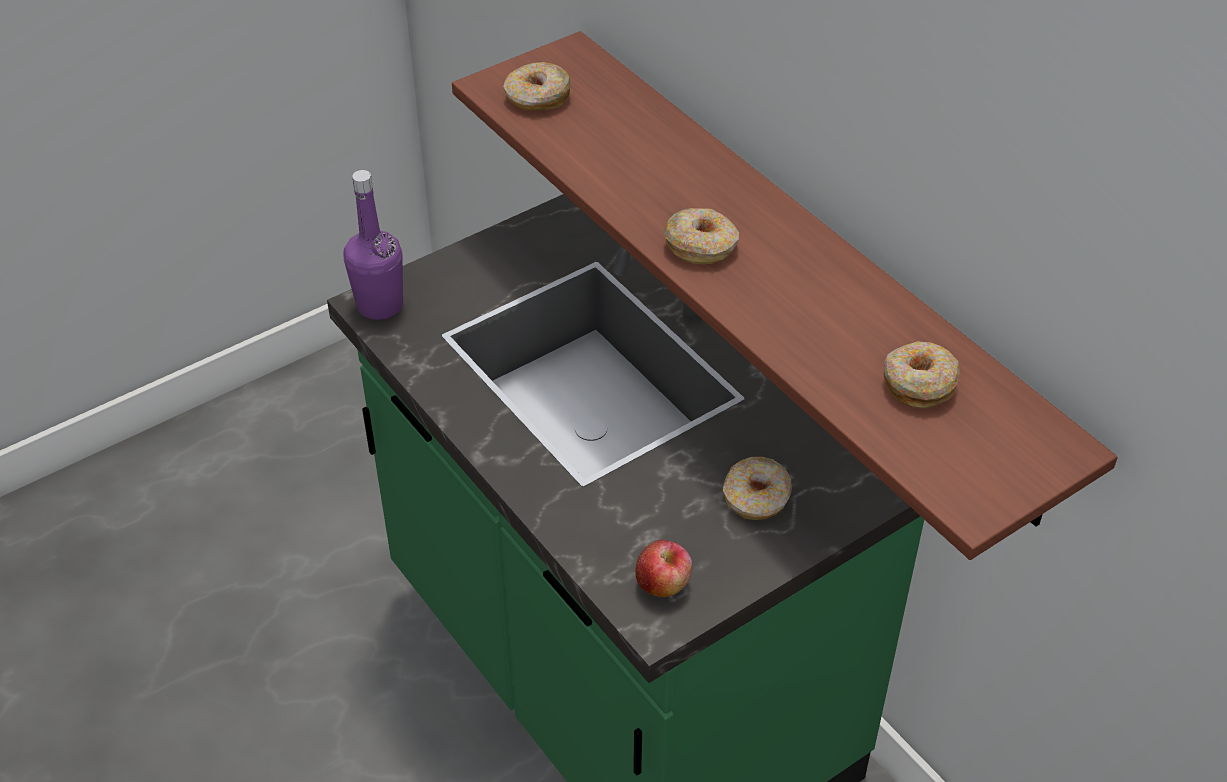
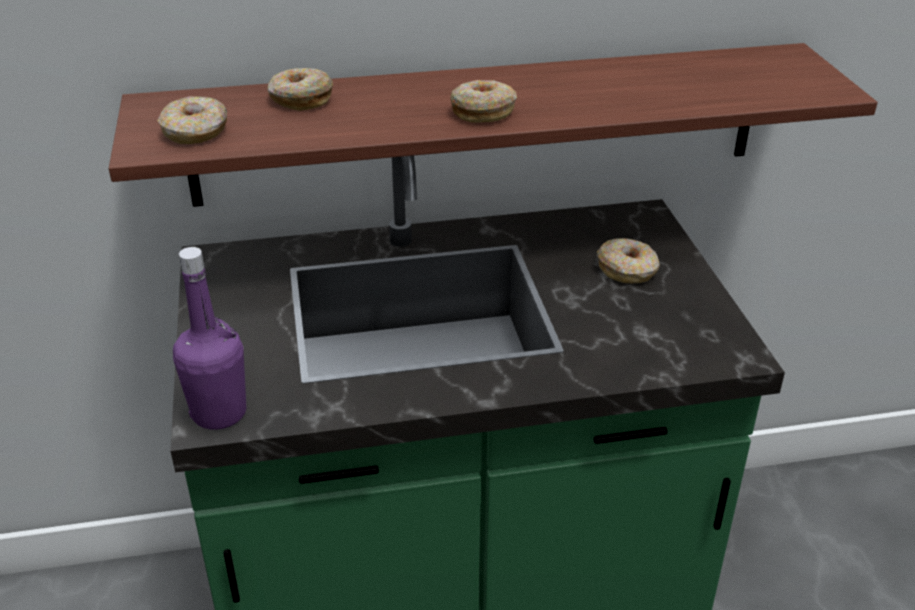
camera: 65 degrees left, 10 degrees down
apple [635,540,692,597] -> none
donut [884,341,959,409] -> donut moved to [267,68,333,111]

